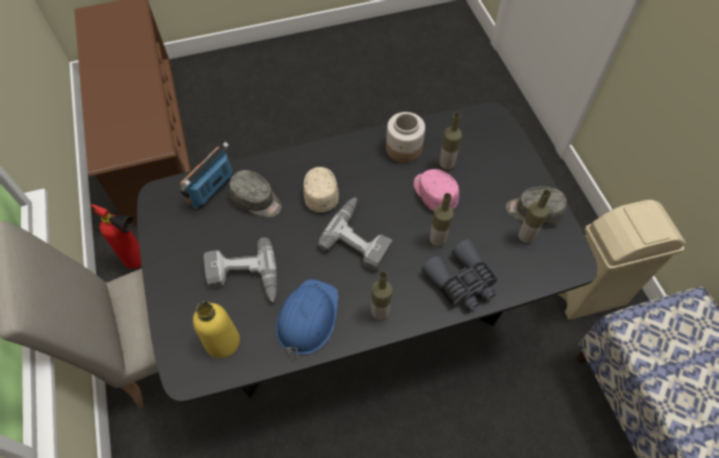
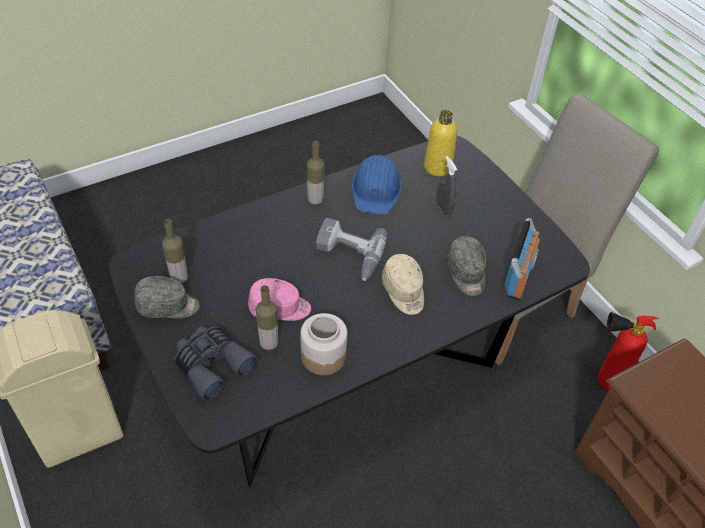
camera: 165 degrees right, 10 degrees down
power drill [204,238,277,302] -> grey spray bottle [436,156,457,216]
grey cap [229,170,282,217] -> grey cap turned 120 degrees counterclockwise [446,236,486,296]
pink cap [414,169,459,211] -> pink cap turned 45 degrees counterclockwise [248,278,311,321]
grey binoculars [421,239,497,311] -> grey binoculars moved to [174,327,258,401]
bottle [430,193,454,247] -> none

